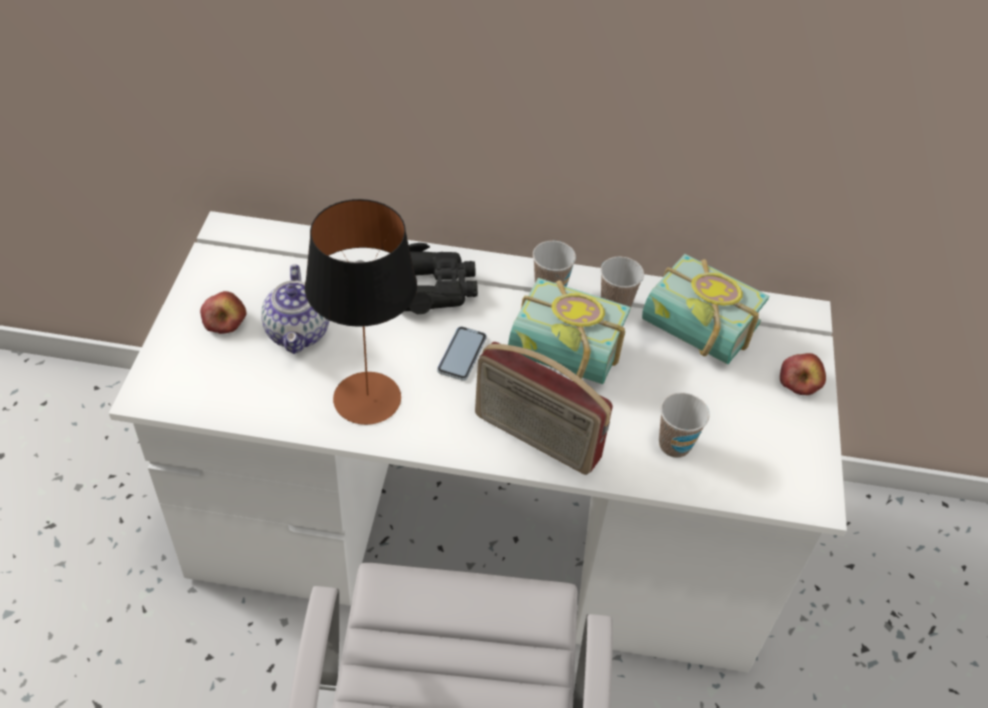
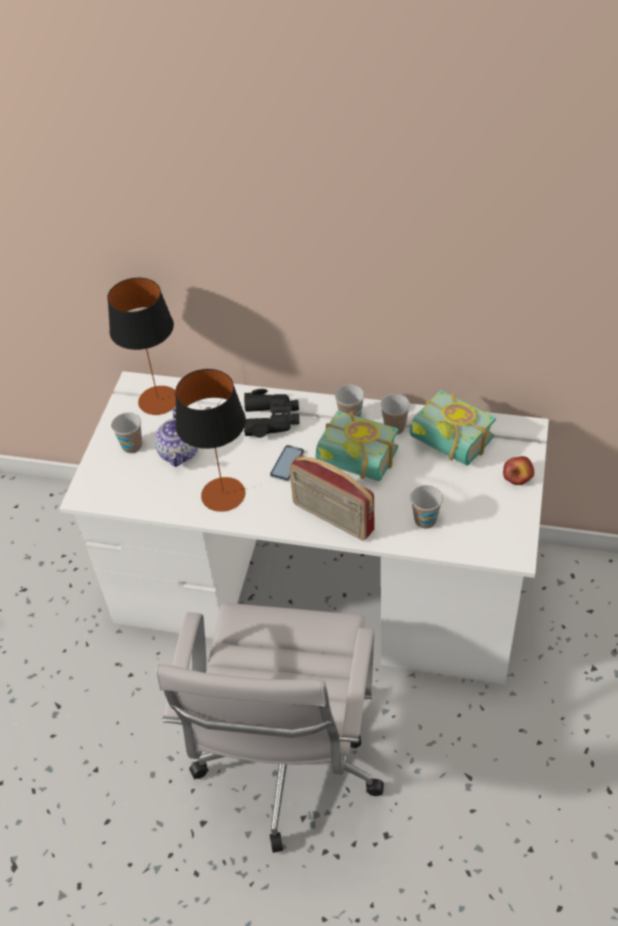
camera: 10 degrees right, 0 degrees up
apple [200,291,246,334] -> cup [111,412,142,453]
none -> table lamp [107,278,176,415]

